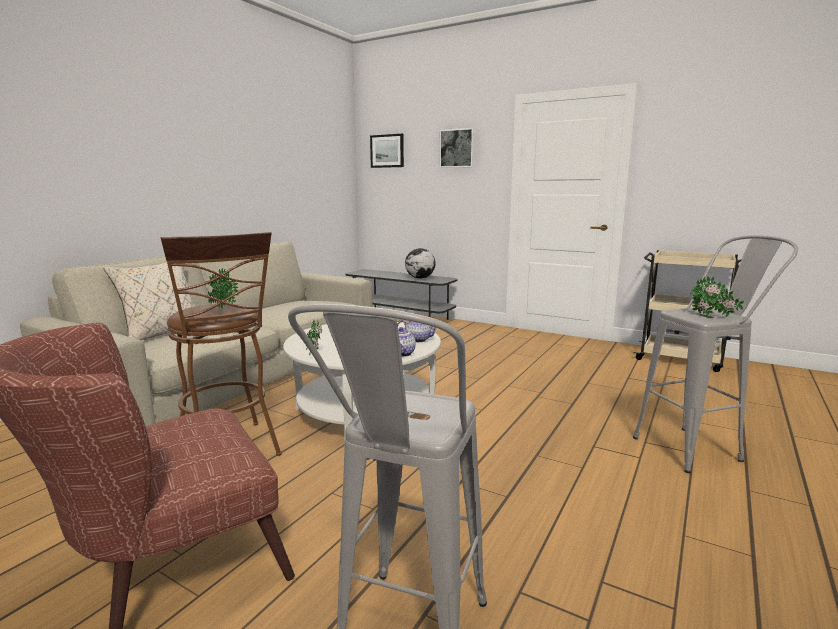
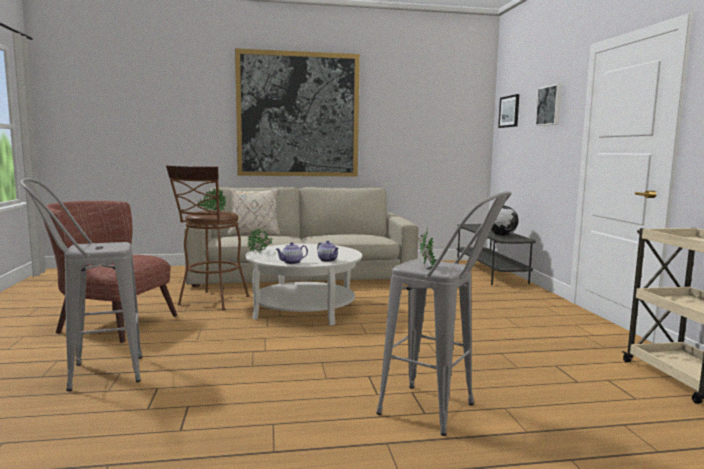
camera: 50 degrees right, 5 degrees down
none -> picture [235,48,360,177]

